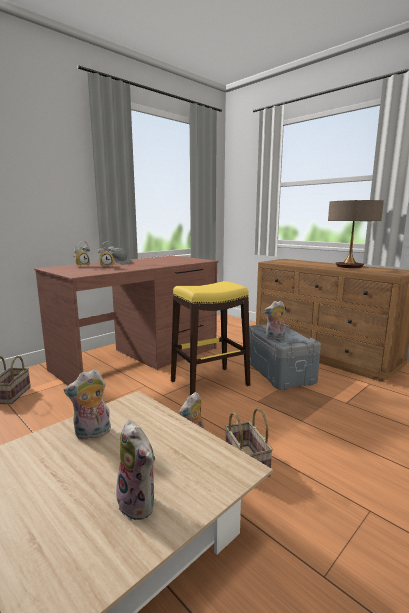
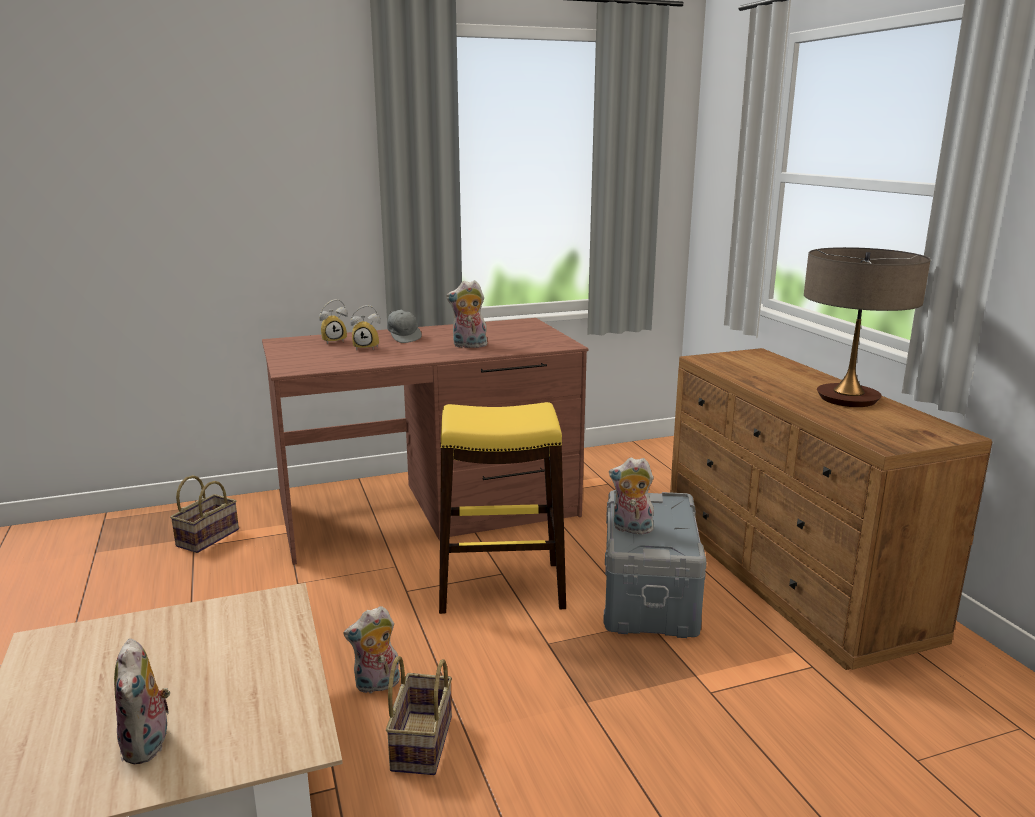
camera: 25 degrees right, 5 degrees up
plush toy [64,369,111,440] -> plush toy moved to [446,280,487,348]

